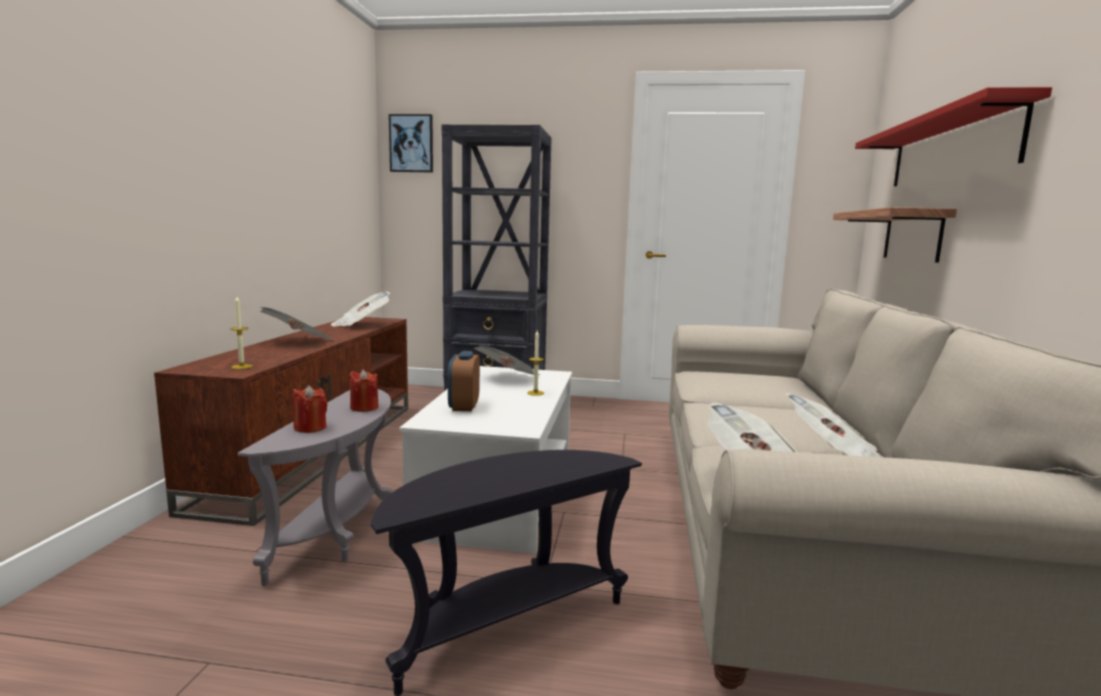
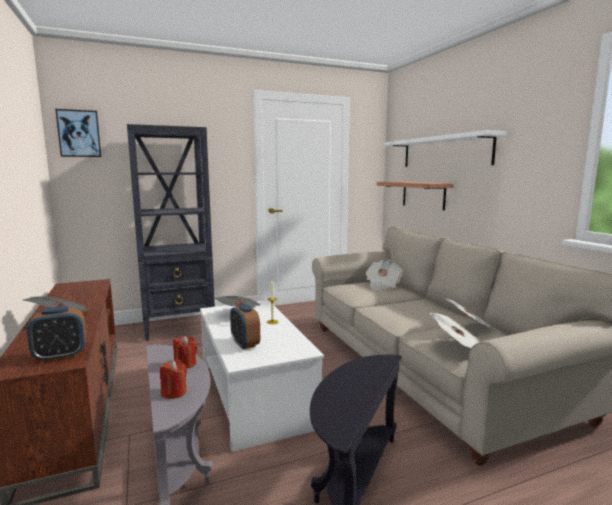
camera: 30 degrees left, 0 degrees up
candle [230,296,253,369] -> alarm clock [27,306,86,362]
newspaper [331,291,390,327] -> newspaper moved to [365,259,404,290]
red shelf [855,87,1052,186] -> white shelf [385,130,507,167]

